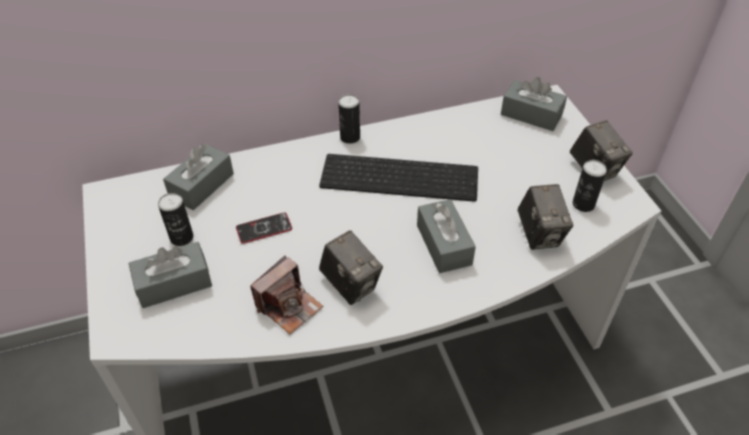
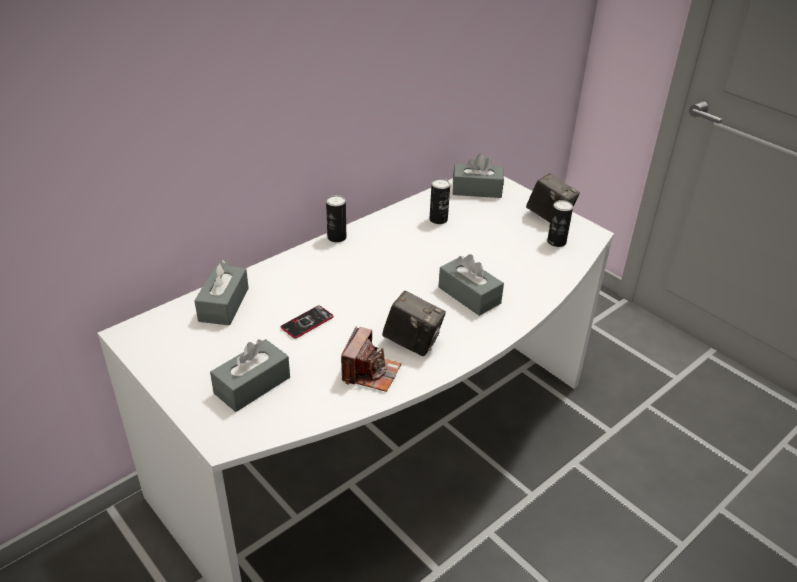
camera: 25 degrees left, 10 degrees down
can [158,193,193,246] -> can moved to [430,179,450,224]
keyboard [319,154,478,202] -> none
camera [517,184,573,250] -> none

